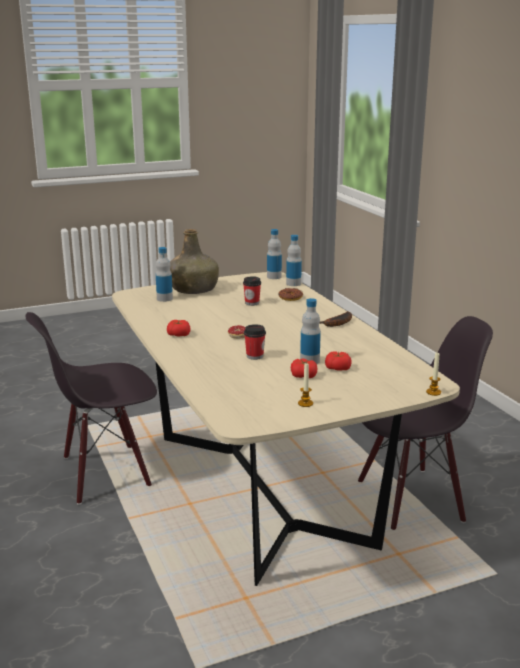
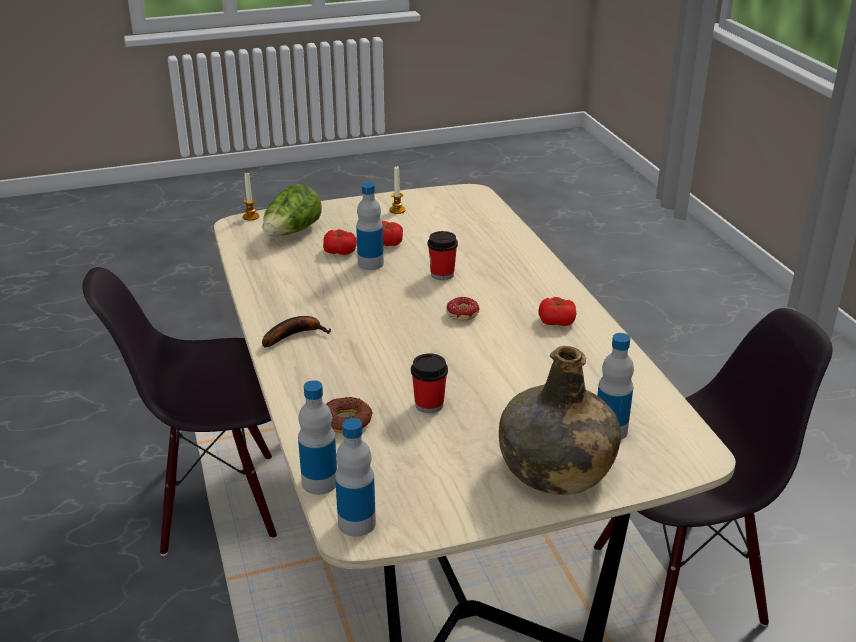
camera: 175 degrees left, 10 degrees up
none -> lettuce [263,184,321,236]

